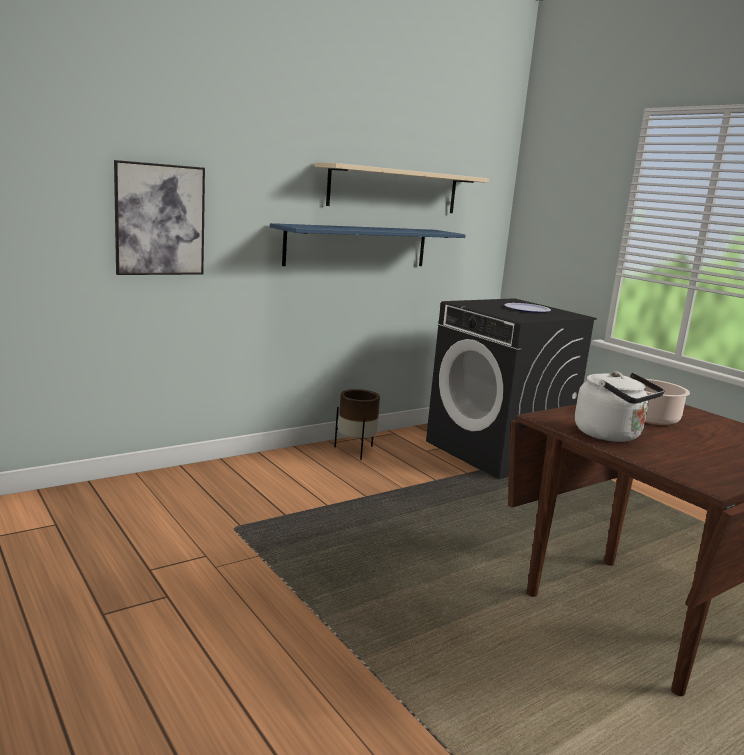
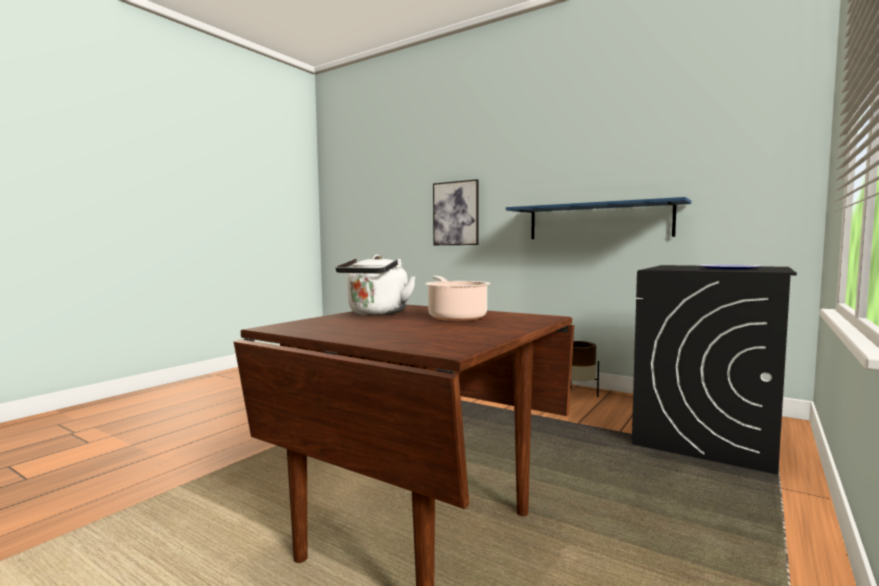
camera: 70 degrees right, 10 degrees down
beige shelf [315,162,489,213] -> none

